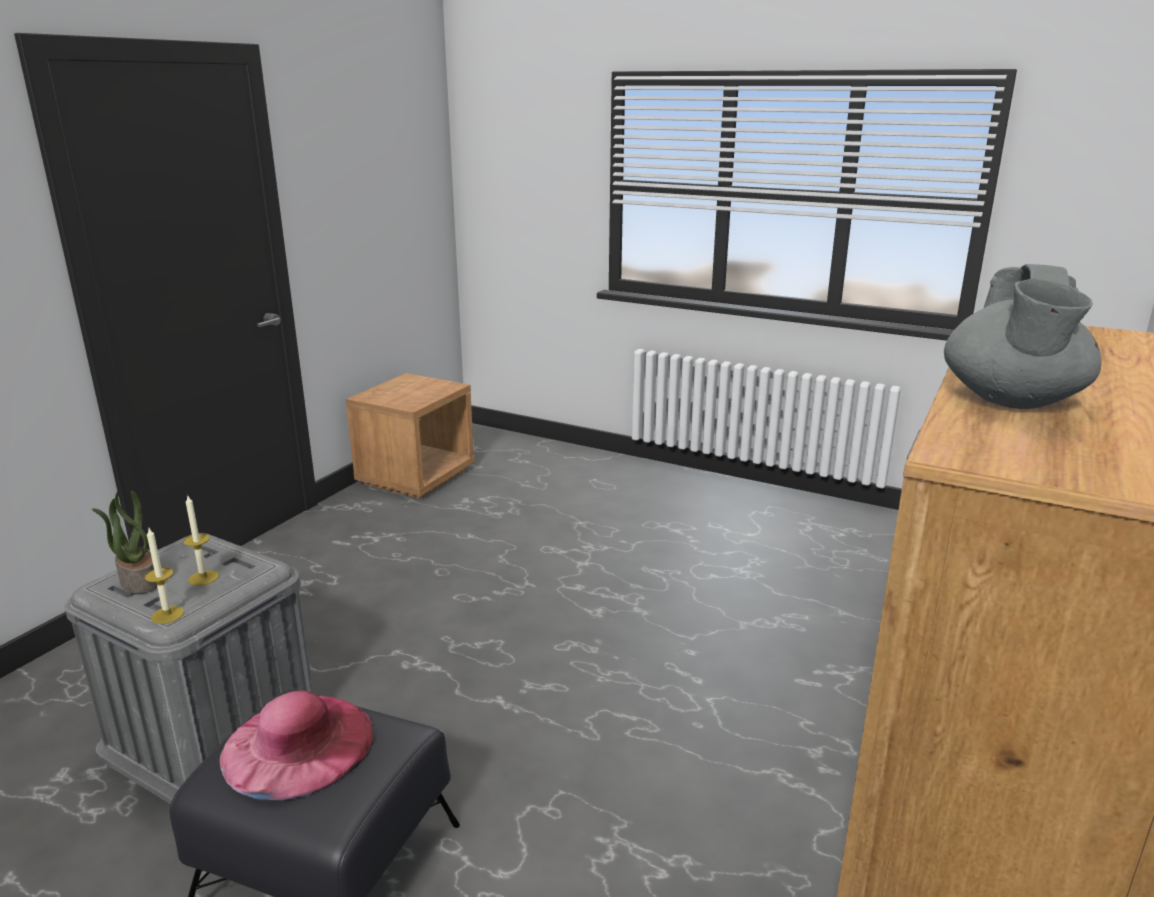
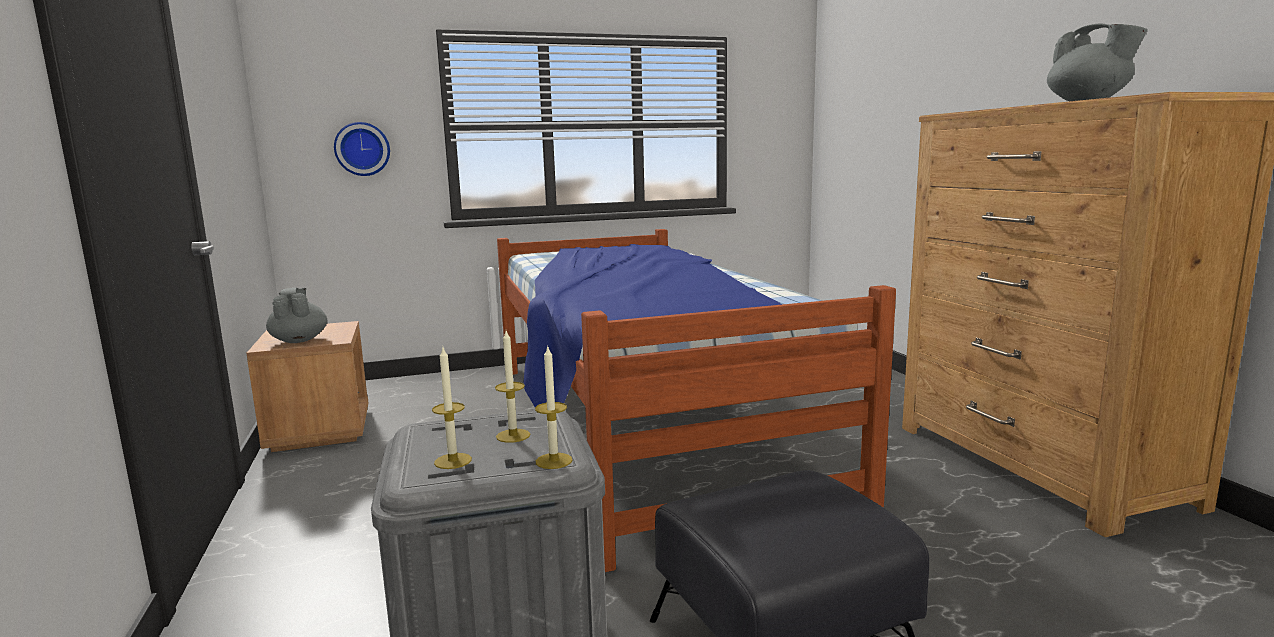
camera: 45 degrees left, 10 degrees down
potted plant [92,491,157,594] -> candle [432,348,472,469]
pink hat [220,691,375,800] -> none
none -> grey teapot [266,288,327,343]
none -> wall clock [334,122,390,176]
none -> bed [497,229,896,572]

